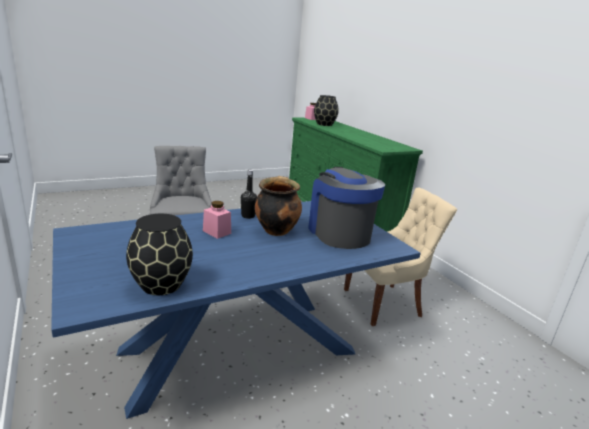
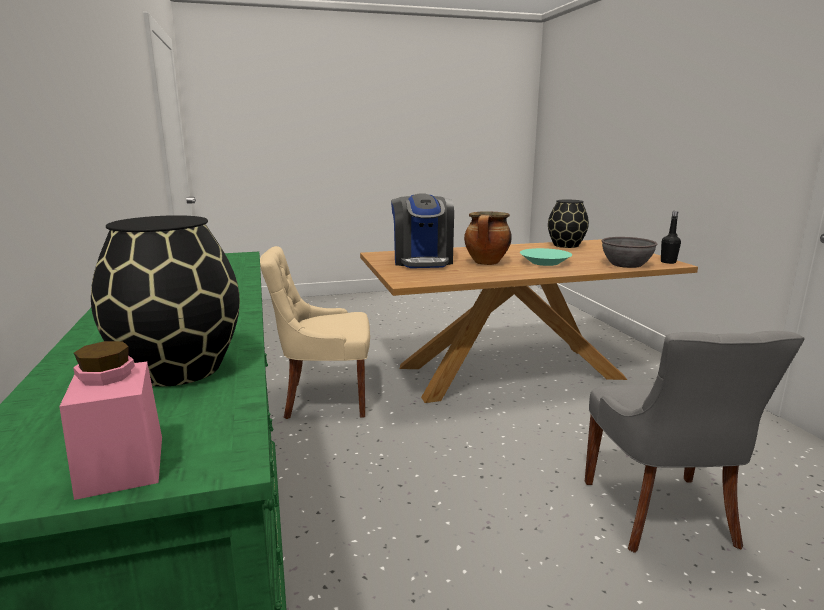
camera: 165 degrees left, 5 degrees down
blue dining table [51,201,421,419] -> brown dining table [360,239,698,403]
pink jar [203,201,231,239] -> turquoise bowl [520,248,572,266]
black bottle [241,170,257,219] -> black bottle moved to [661,211,681,264]
none -> grey bowl [602,237,658,268]

